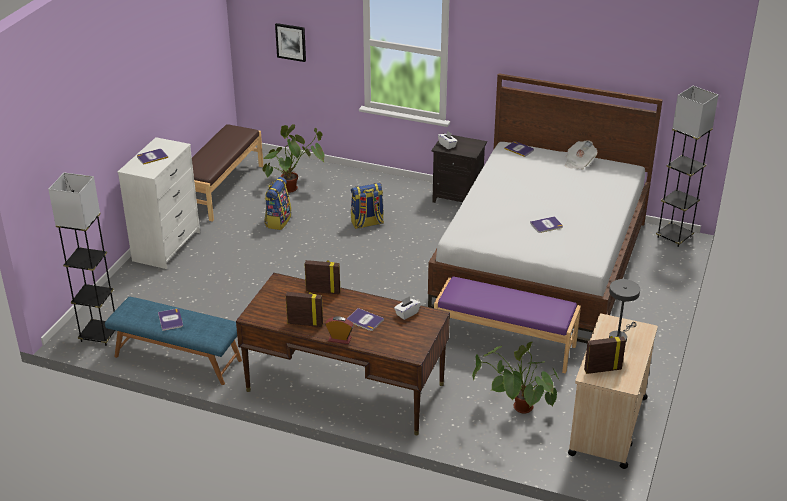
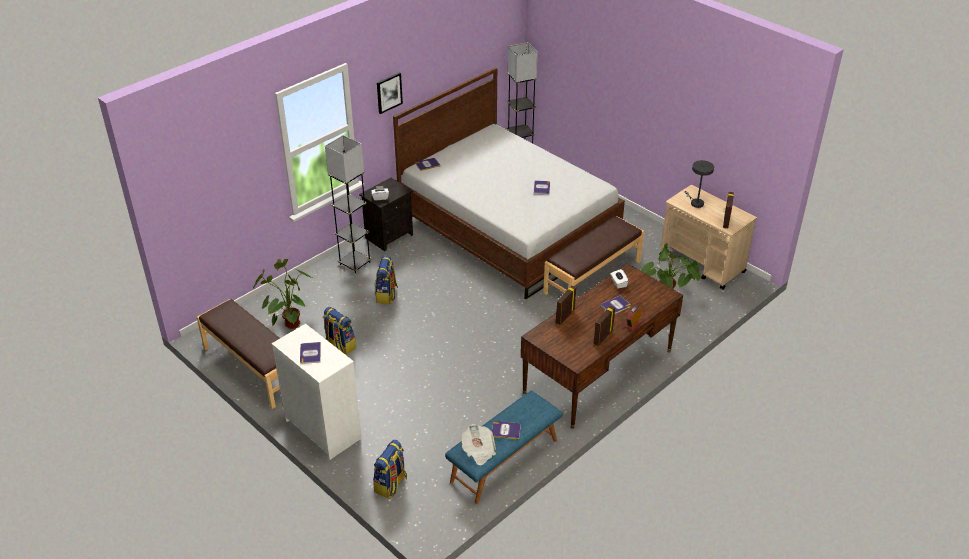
camera: 65 degrees left, 5 degrees up
grey floor lamp [48,172,115,346] -> grey floor lamp moved to [325,135,372,273]
picture [275,23,306,62] -> picture moved to [377,72,403,114]
purple bench [434,276,581,374] -> brown bench [543,216,644,295]
newspaper [565,140,597,170] -> newspaper moved to [462,424,496,465]
none -> backpack [373,440,407,498]

